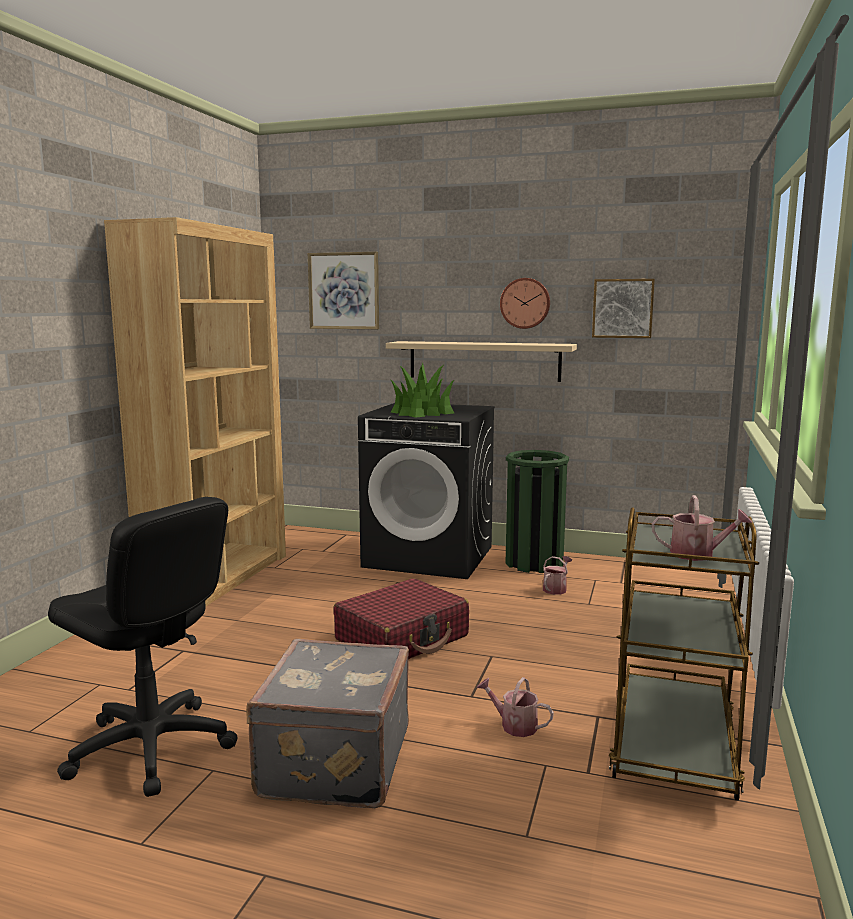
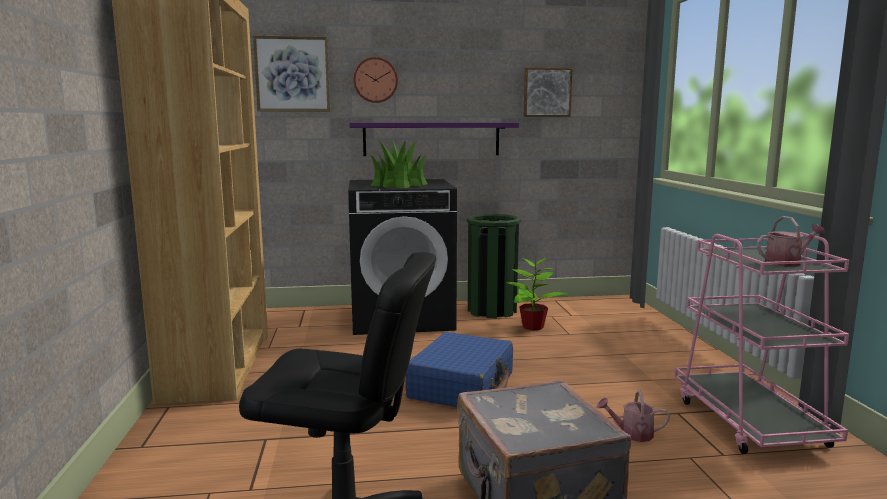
camera: 25 degrees left, 0 degrees up
red suitcase [333,578,469,659] -> blue suitcase [405,332,513,407]
beige shelf [386,341,577,382] -> purple shelf [349,123,519,156]
wall clock [500,278,550,329] -> wall clock moved to [353,57,398,103]
watering can [543,556,572,595] -> potted plant [506,256,568,330]
brown cart [609,507,759,801] -> pink cart [674,232,849,454]

